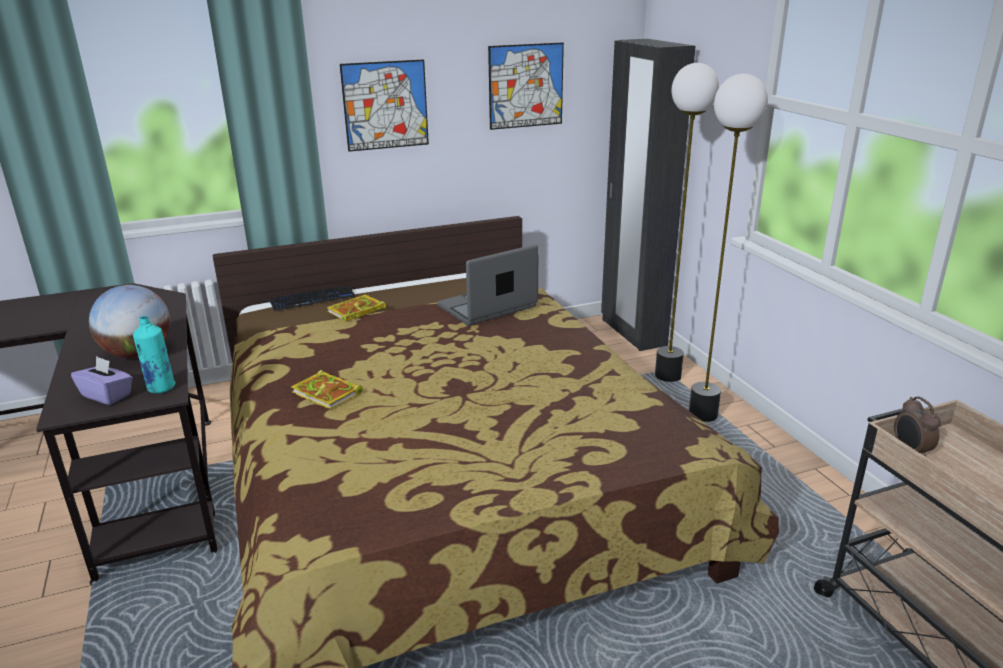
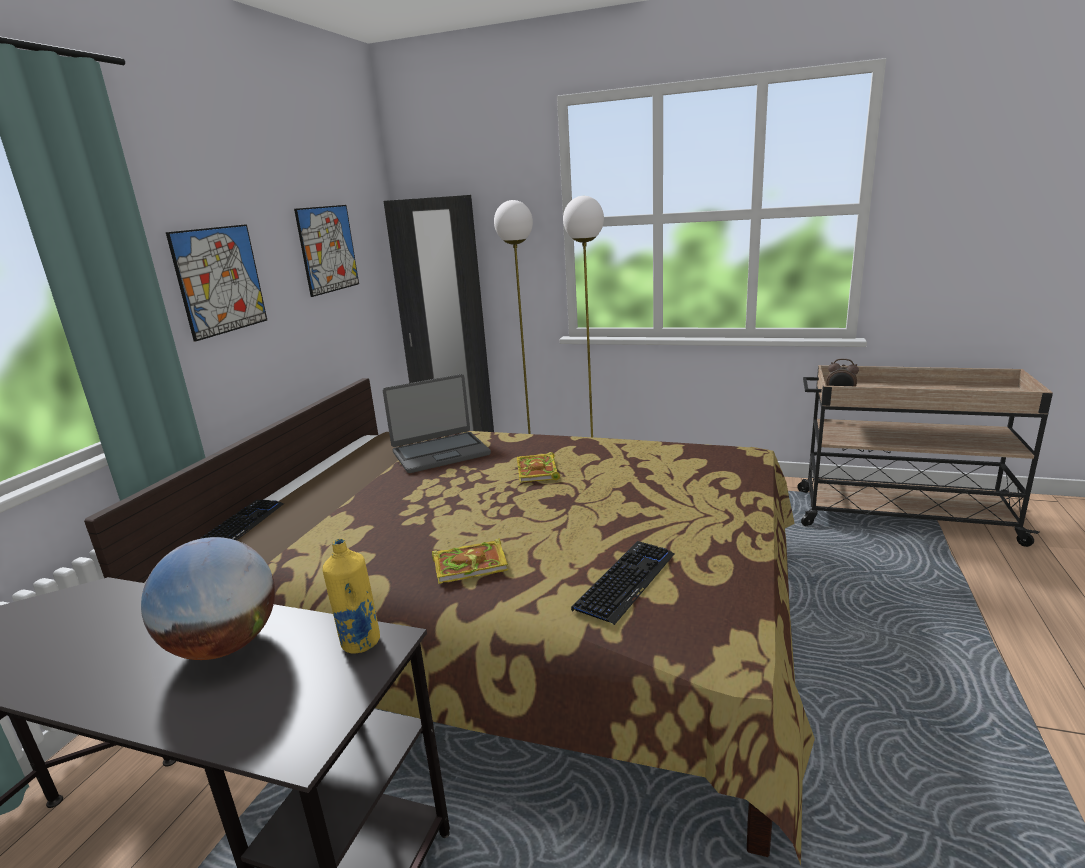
camera: 50 degrees left, 5 degrees down
purple tissue box [71,356,133,405] -> none
turquoise bottle [133,316,176,393] -> yellow bottle [322,539,380,653]
book [327,295,386,322] -> book moved to [517,452,560,483]
laptop [437,244,539,326] -> laptop turned 120 degrees counterclockwise [383,374,491,473]
none -> keyboard [571,541,674,625]

